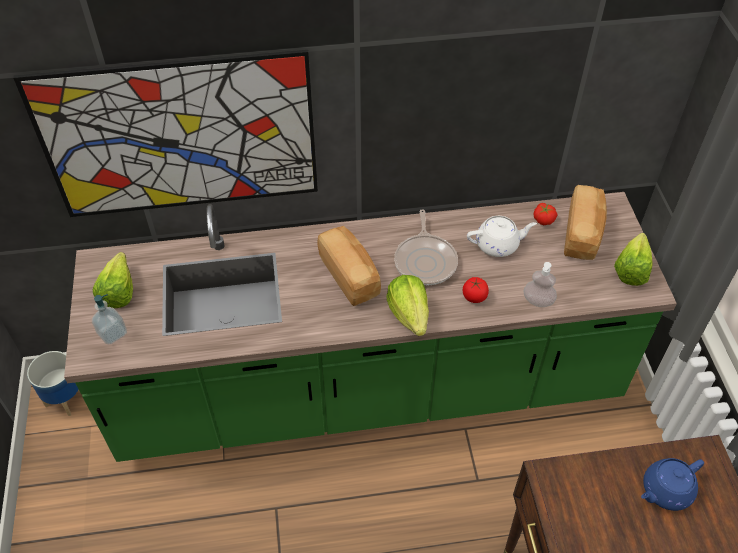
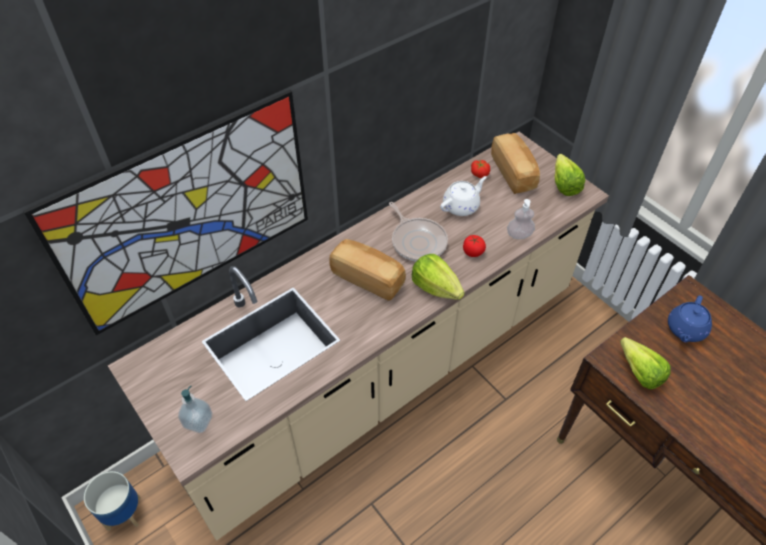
camera: 30 degrees left, 0 degrees up
green counter [64,192,677,462] -> beige counter [108,132,609,541]
lettuce [93,252,133,308] -> lettuce moved to [620,337,671,389]

